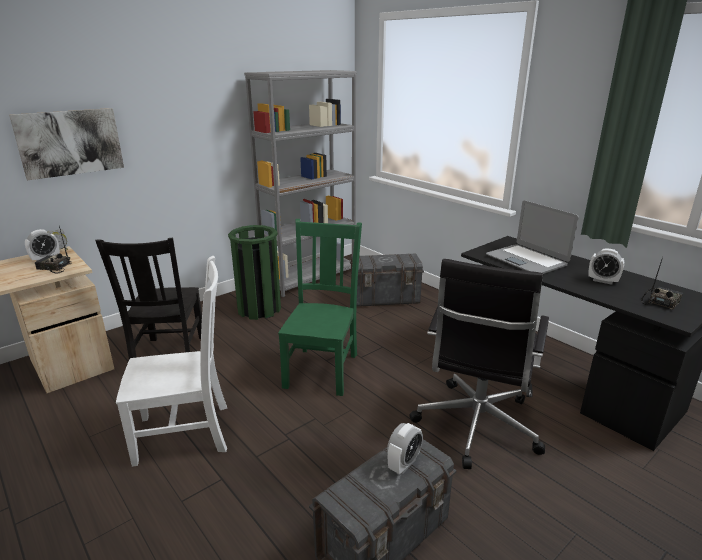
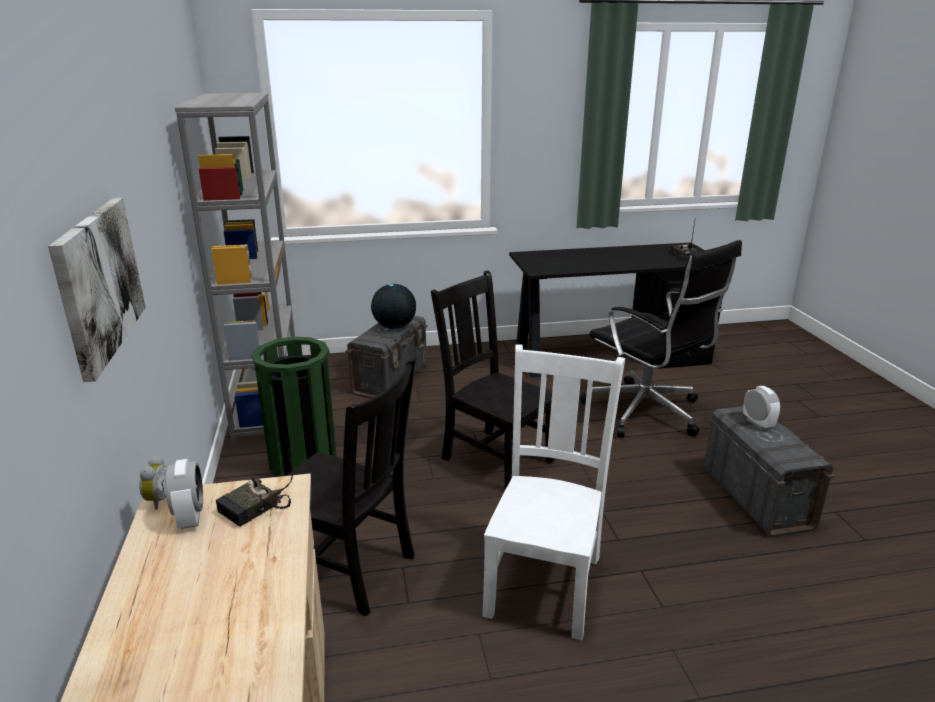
camera: 60 degrees left, 0 degrees up
green chair [278,219,362,396] -> black chair [431,270,555,490]
laptop [486,200,579,274] -> none
alarm clock [588,248,624,285] -> none
none -> globe [371,284,416,329]

